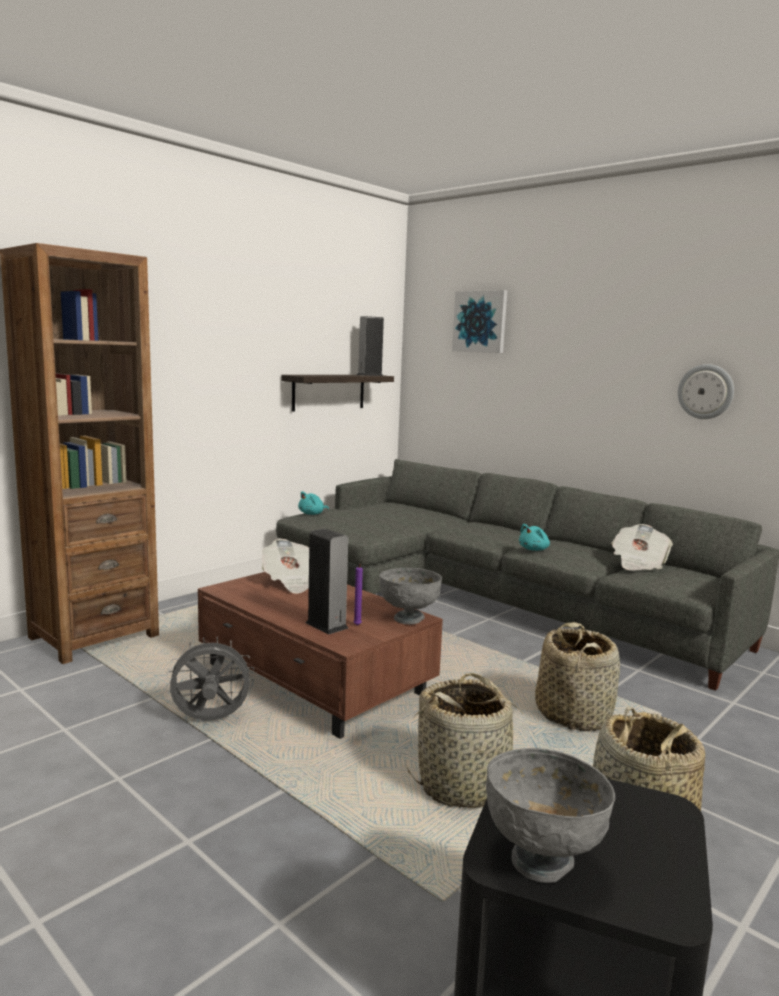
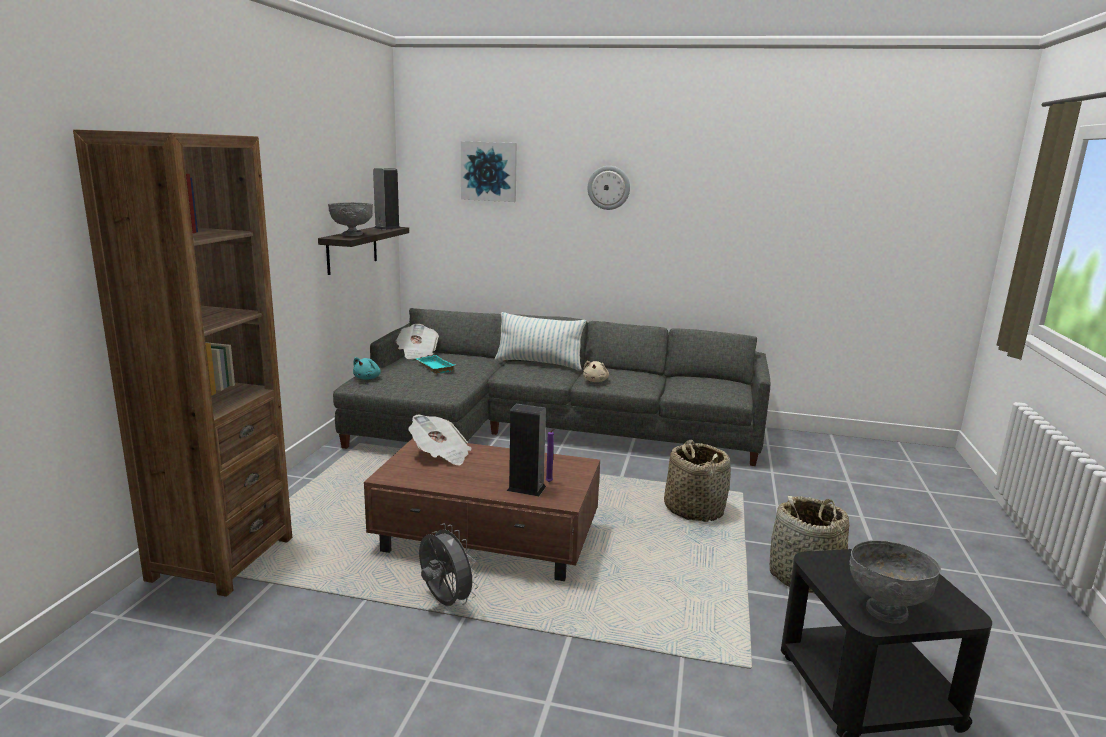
camera: 30 degrees left, 5 degrees up
grey fan [166,637,254,721] -> grey fan turned 90 degrees clockwise [419,524,478,606]
grey bowl [379,568,442,624] -> grey bowl moved to [328,202,373,236]
basket [407,673,535,808] -> none
turquoise plush toy [519,524,550,551] -> beige plush toy [583,361,609,382]
newspaper [611,524,673,571] -> newspaper moved to [396,324,439,359]
wall clock [678,364,734,419] -> wall clock moved to [588,166,630,210]
none -> turquoise tray [416,355,454,374]
none -> pillow [495,312,586,370]

